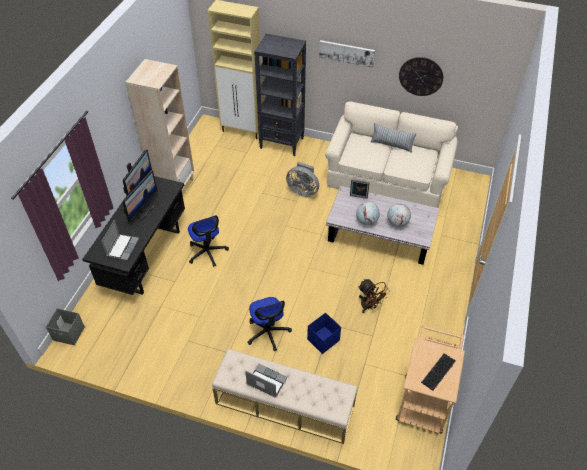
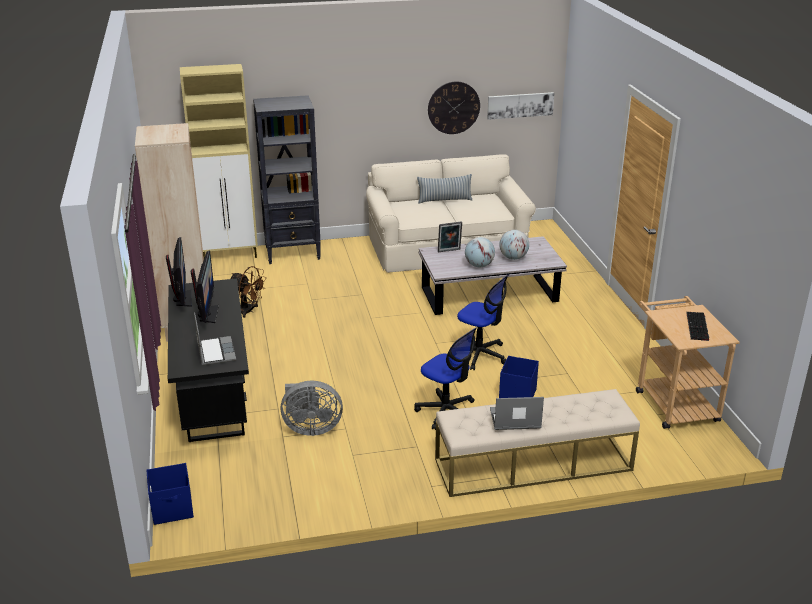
camera: 30 degrees left, 20 degrees down
grey storage box [46,308,85,345] -> blue storage box [147,463,194,525]
office chair [188,215,229,267] -> office chair moved to [457,274,509,370]
grey fan [286,162,319,197] -> grey fan moved to [281,381,343,436]
picture [319,40,375,68] -> picture moved to [487,92,554,120]
brown fan [358,279,390,313] -> brown fan moved to [230,266,266,318]

